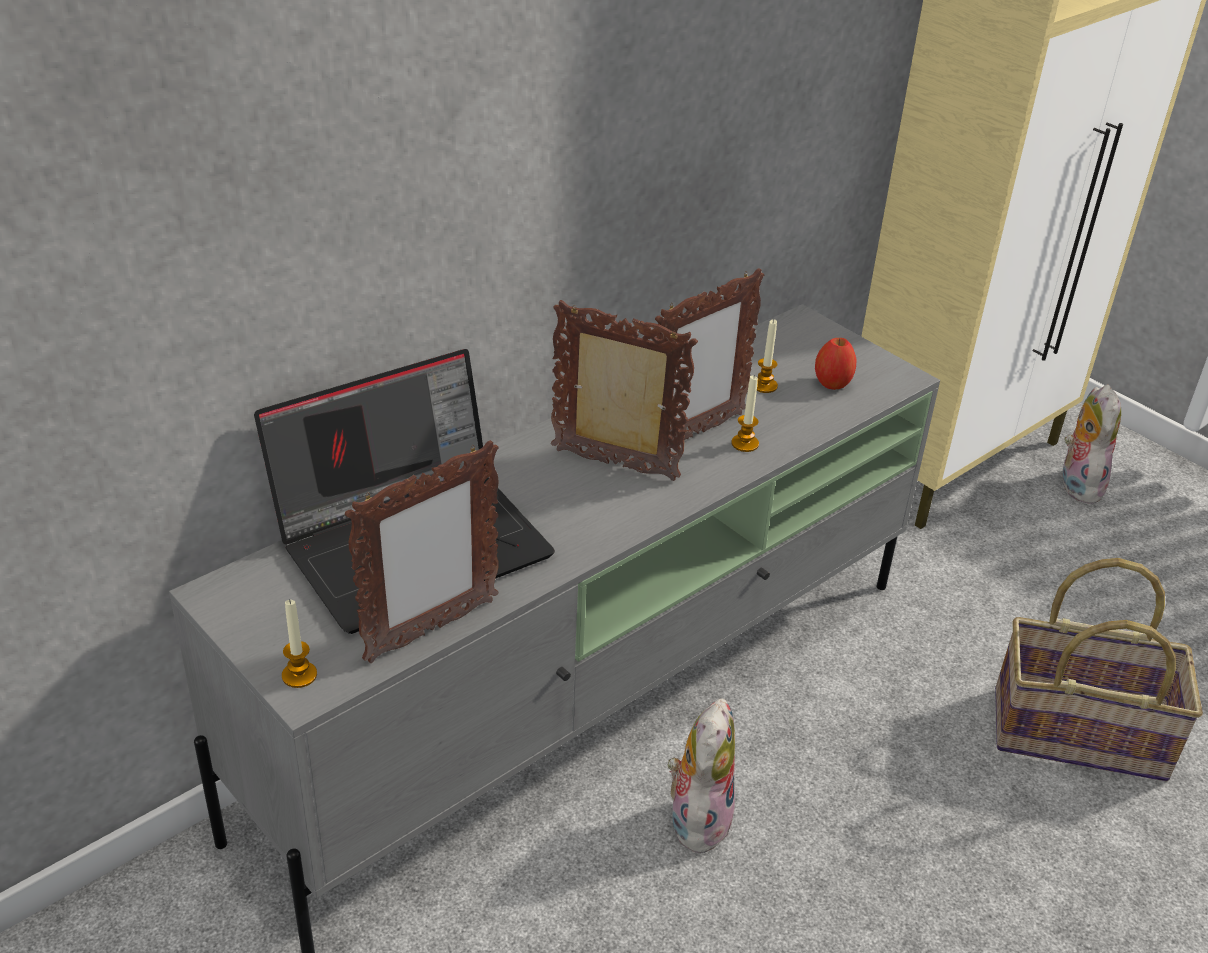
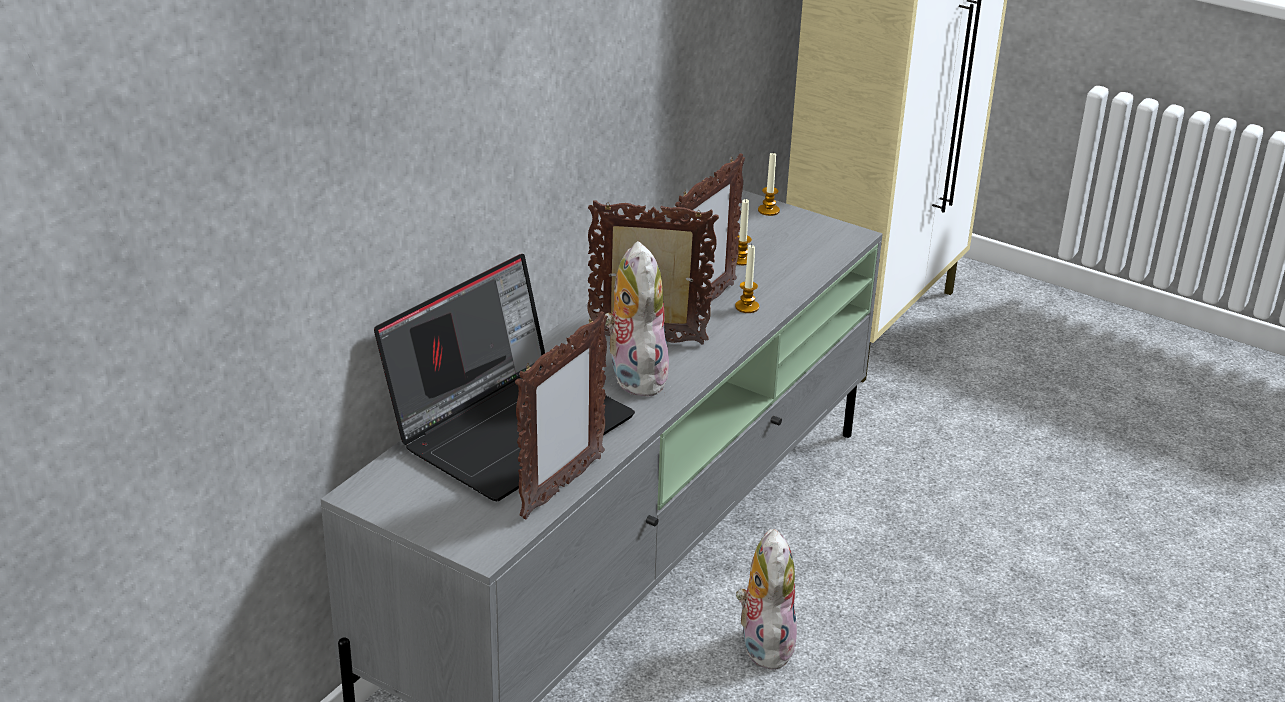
camera: 15 degrees left, 5 degrees down
candle [282,599,317,688] -> candle moved to [758,153,780,216]
apple [815,338,856,390] -> none
basket [995,558,1203,781] -> none
plush toy [1062,384,1121,504] -> plush toy moved to [605,241,669,397]

